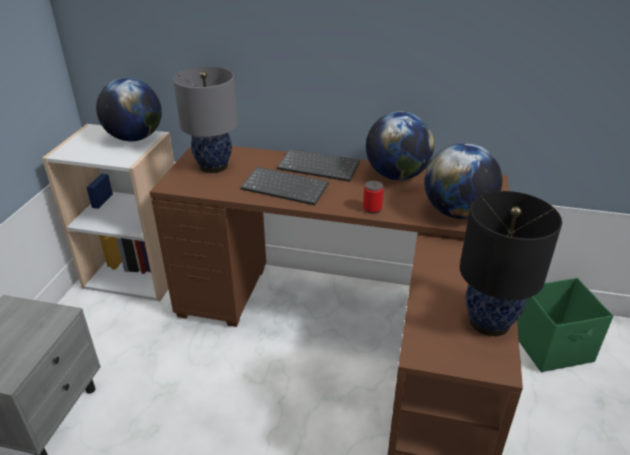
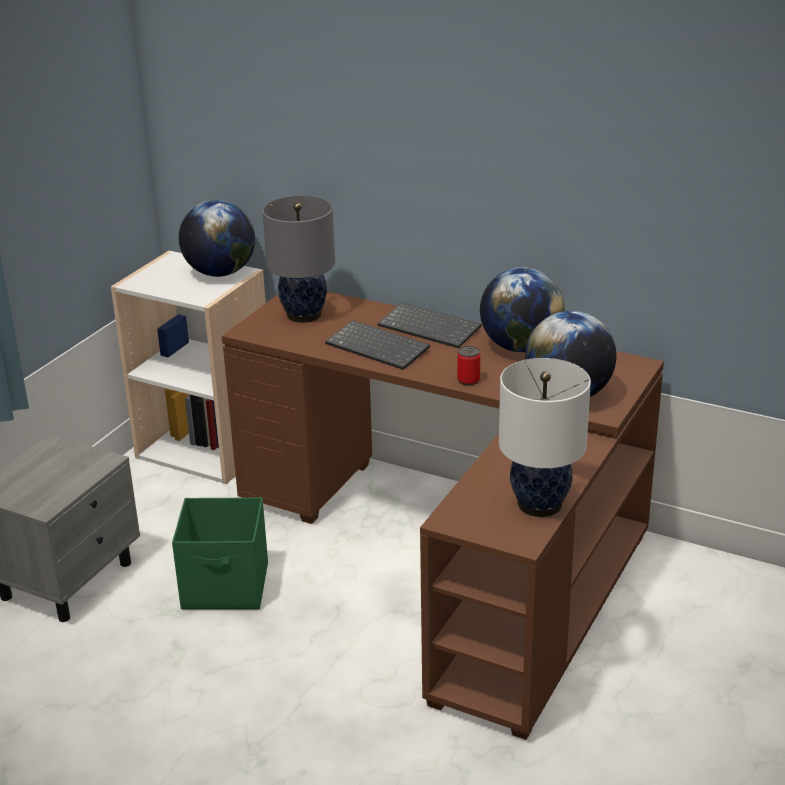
camera: 15 degrees right, 5 degrees down
black table lamp [460,191,562,336] -> white table lamp [499,358,591,517]
green storage box [517,278,613,372] -> green storage box moved to [172,497,268,610]

